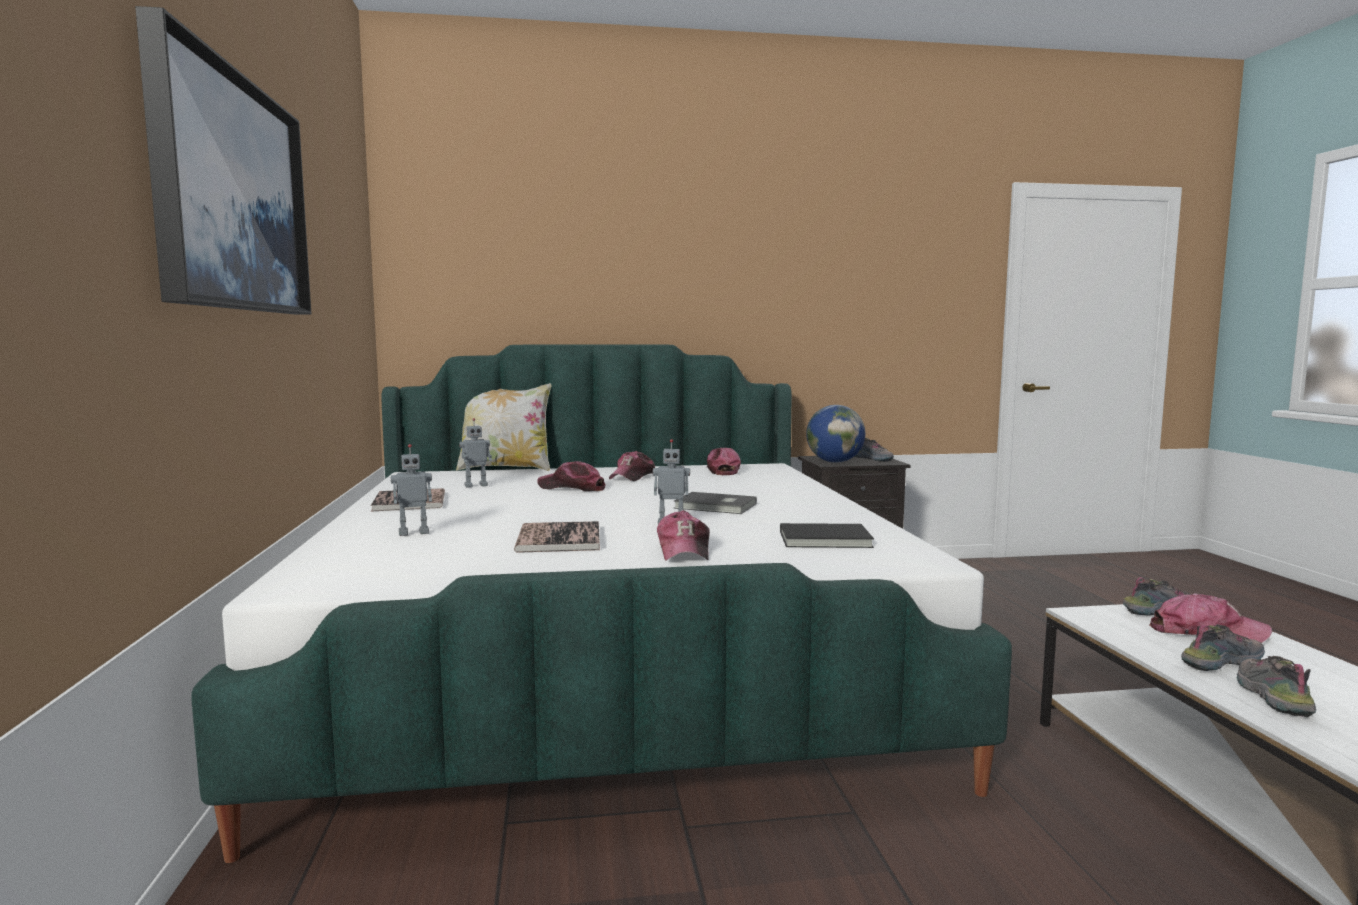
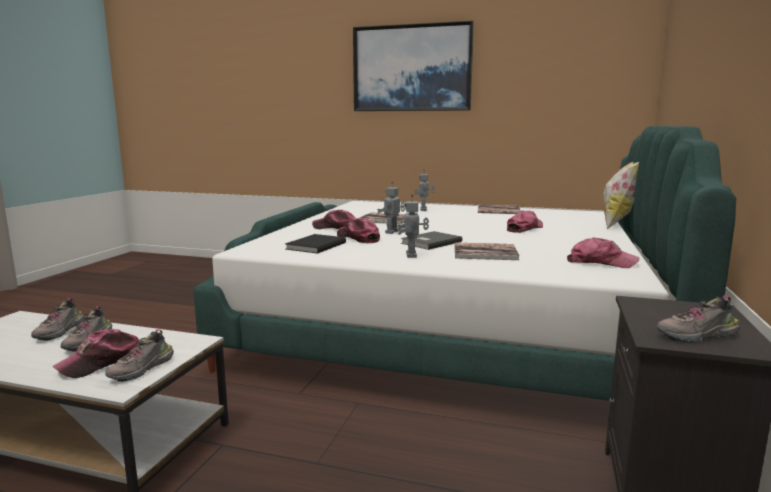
camera: 115 degrees right, 5 degrees up
toy robot [459,418,492,488] -> toy robot moved to [397,194,429,258]
cap [609,451,655,481] -> cap moved to [337,218,380,243]
globe [806,405,865,463] -> none
shoe [1236,656,1316,717] -> shoe turned 60 degrees clockwise [31,298,84,341]
none -> book [455,243,520,260]

